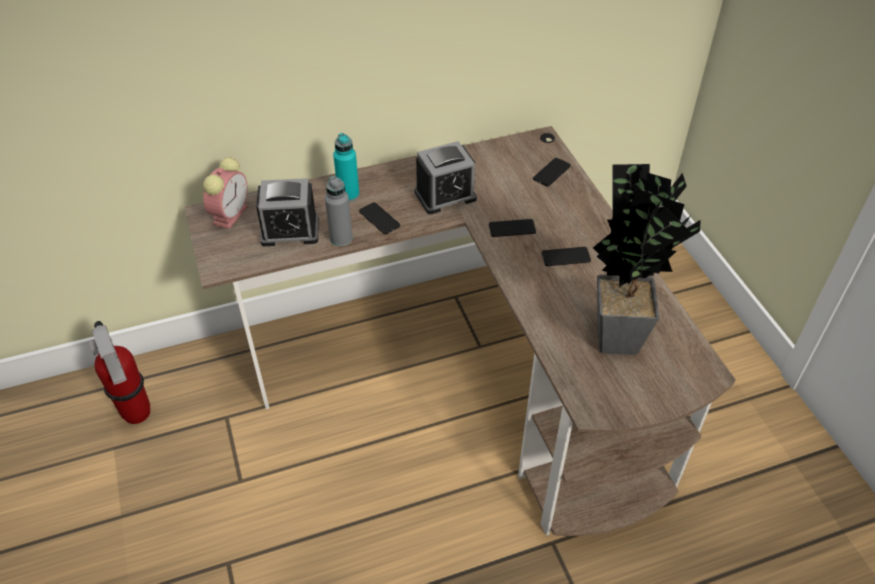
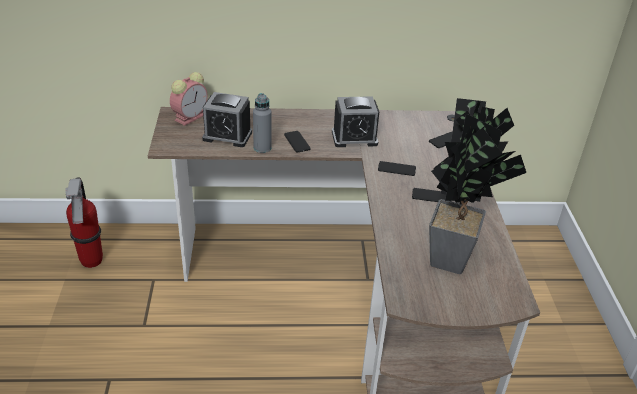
camera: 15 degrees right, 10 degrees down
turquoise bottle [333,133,360,202] -> none

